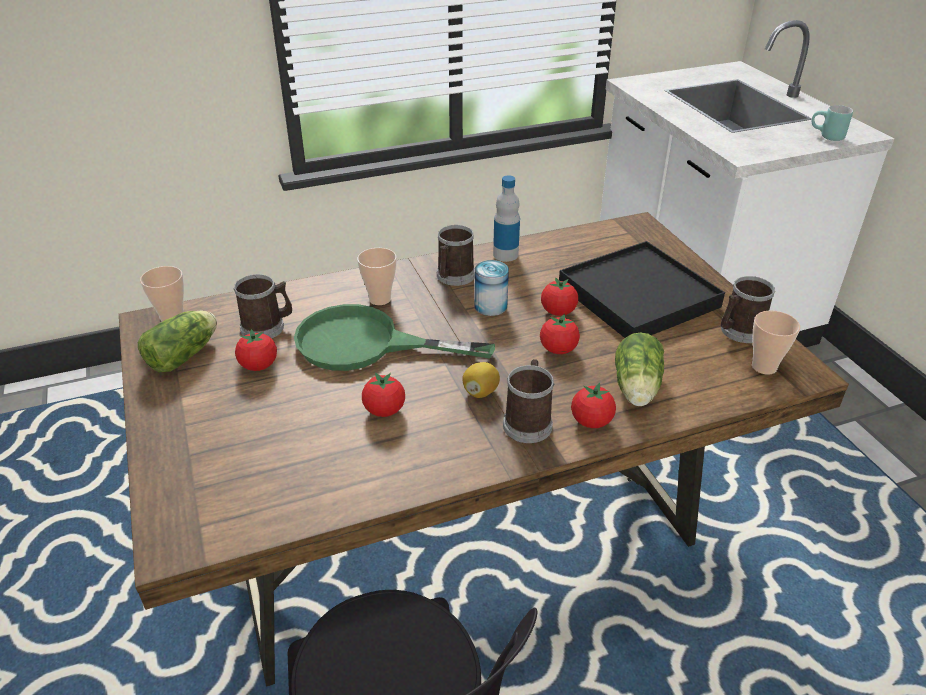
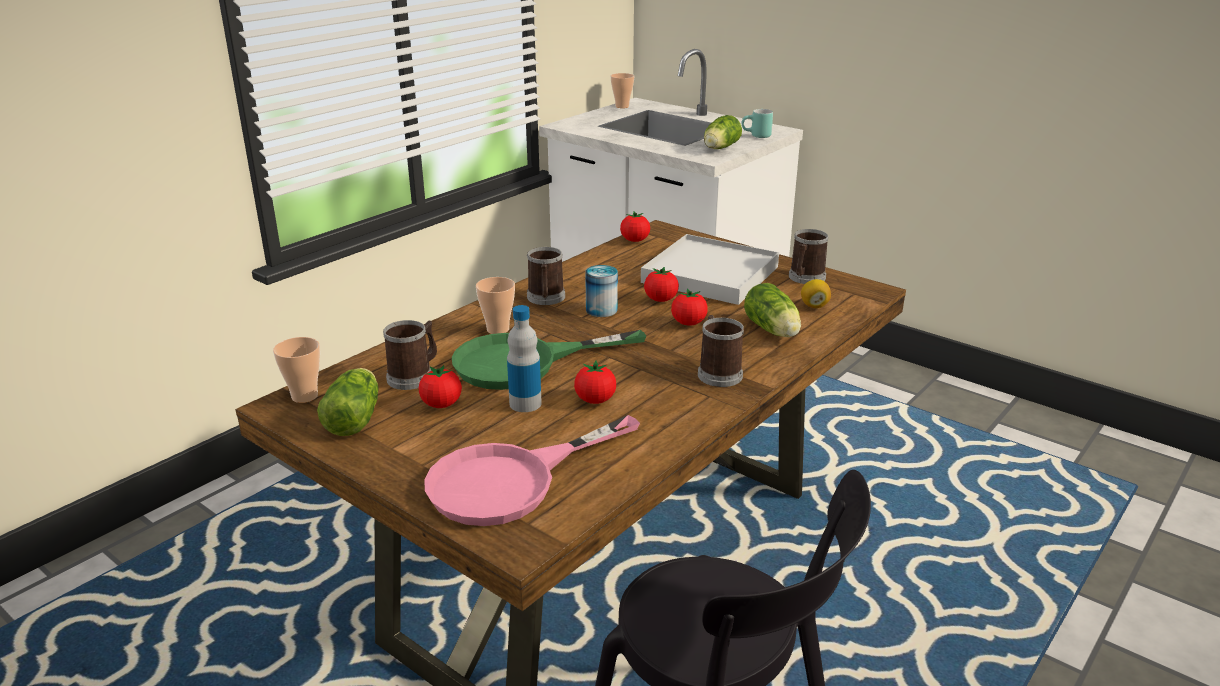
camera: 30 degrees left, 10 degrees down
lemon [462,362,500,398] -> lemon moved to [801,279,831,308]
bottle [493,175,520,262] -> bottle moved to [507,305,542,412]
black tray [559,241,725,338] -> white tray [641,234,779,305]
tomato [571,382,616,428] -> tomato moved to [620,211,650,242]
cup [752,310,800,375] -> cup moved to [610,73,634,108]
none -> pink frying pan [424,415,640,526]
none -> lettuce [704,115,742,149]

